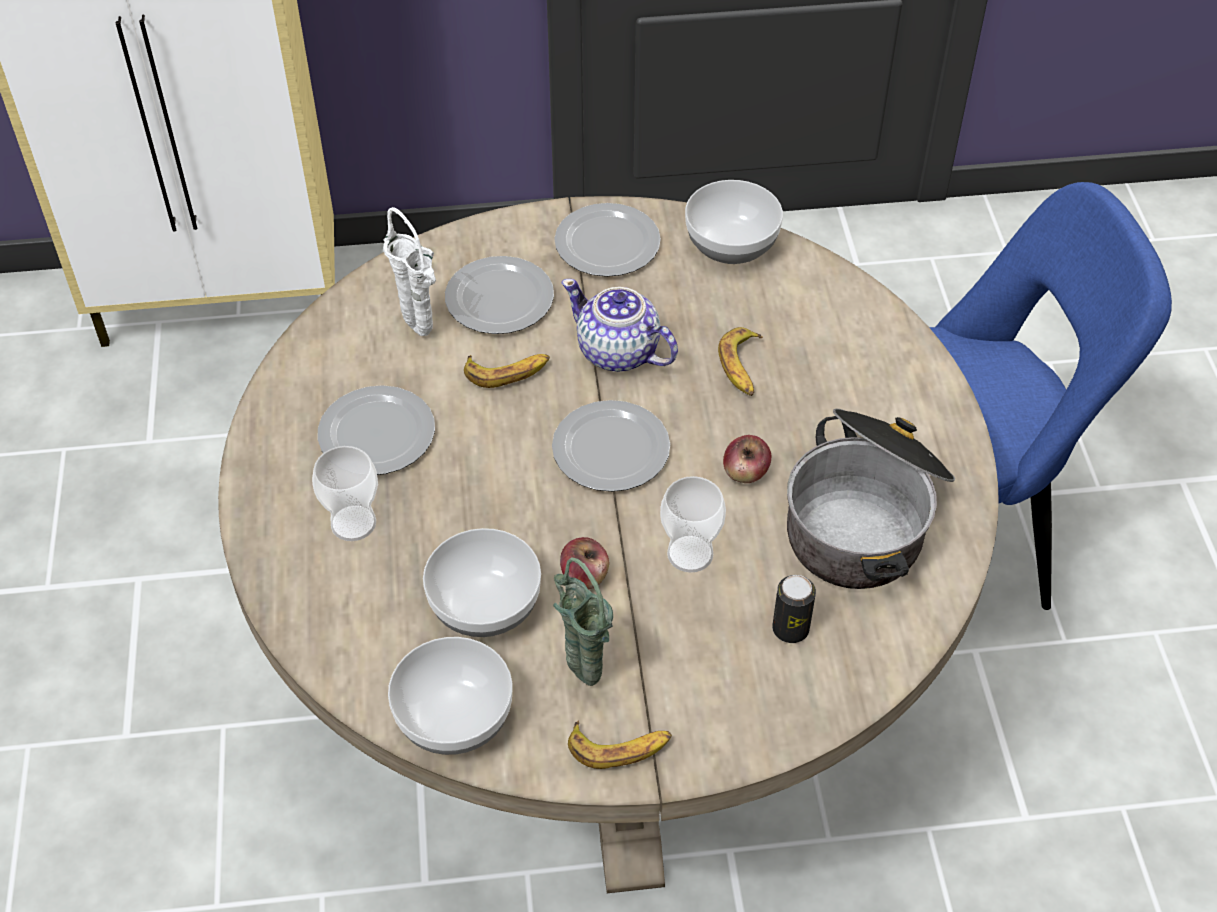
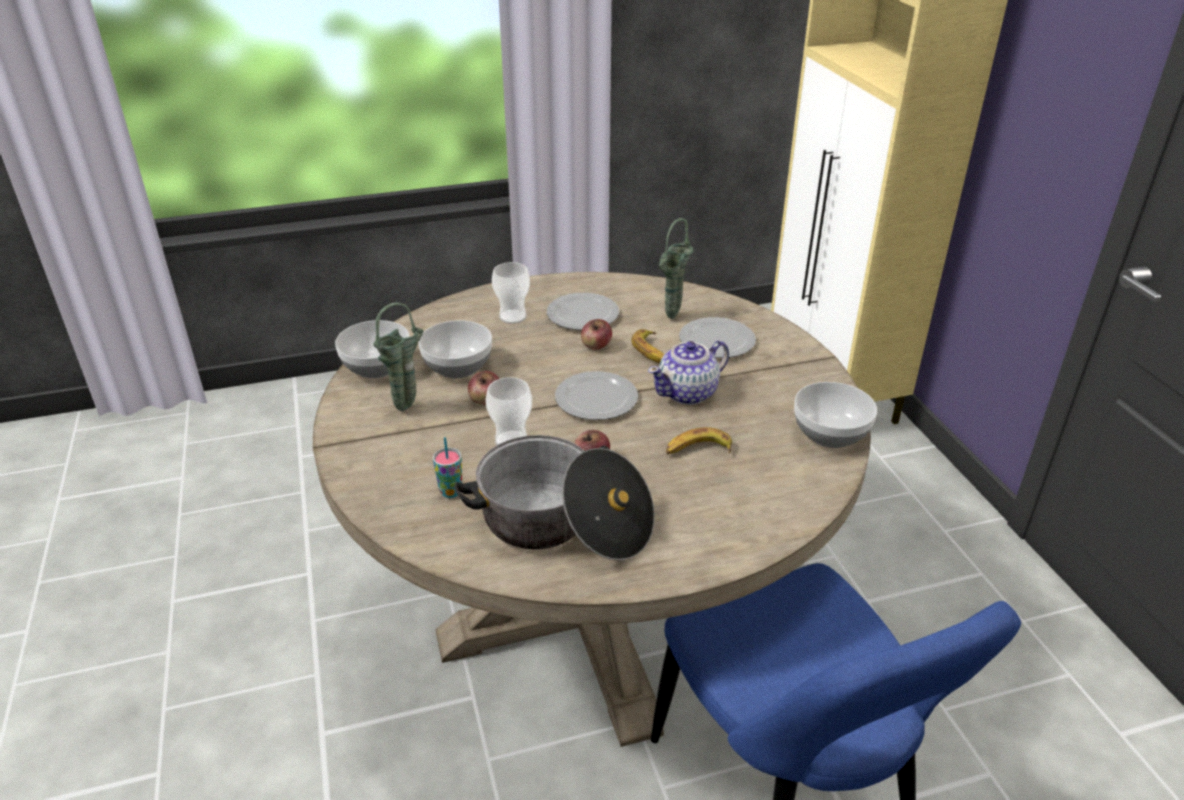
camera: 80 degrees right, 15 degrees down
white vase [383,207,436,336] -> green vase [659,218,693,319]
plate [554,203,661,277] -> none
teapot [562,279,678,372] -> teapot turned 150 degrees counterclockwise [648,340,729,405]
banana [568,721,672,769] -> none
can [772,575,816,643] -> cup [433,437,462,498]
none -> apple [581,319,612,350]

